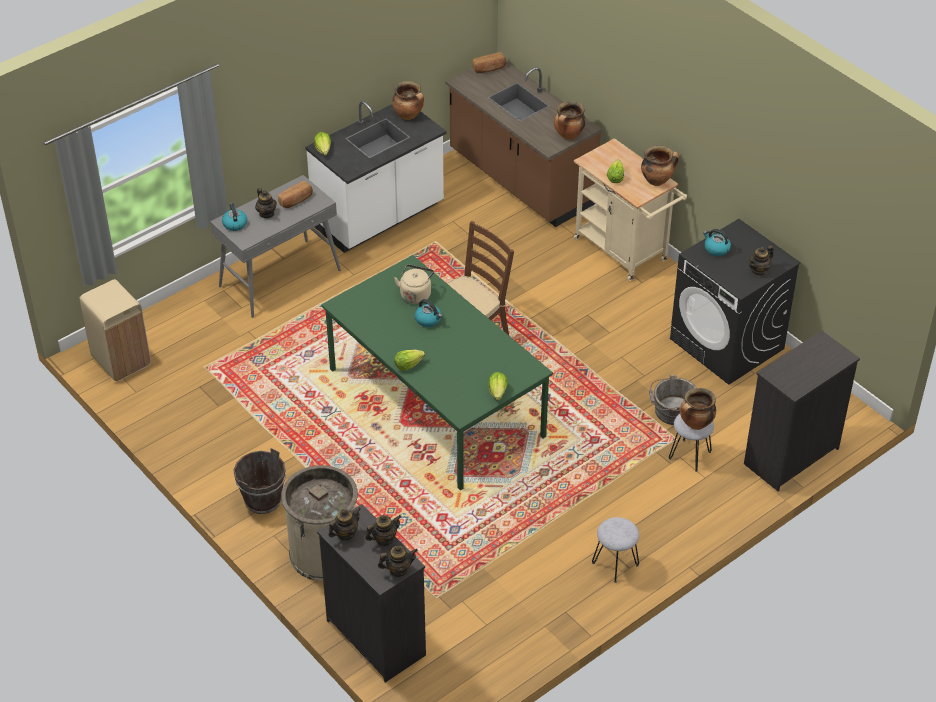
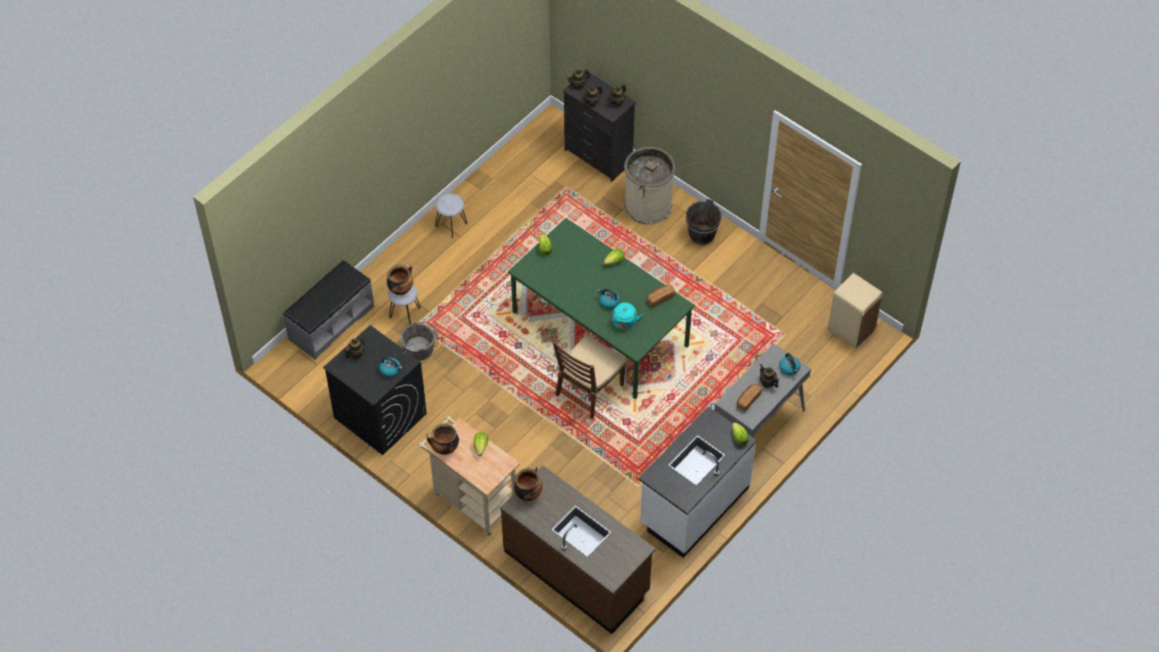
camera: 170 degrees right, 10 degrees up
cooking pot [392,81,424,120] -> none
beige kettle [394,265,434,304] -> turquoise kettle [612,302,642,330]
bread [472,52,507,73] -> bread moved to [647,285,676,307]
black dresser [744,331,860,491] -> grey bench [283,260,374,359]

